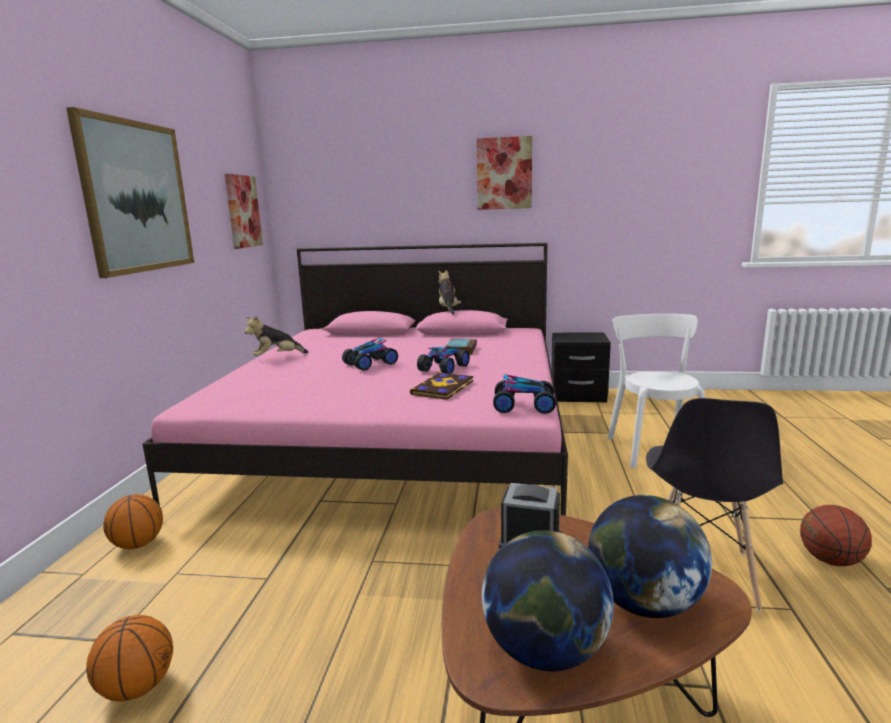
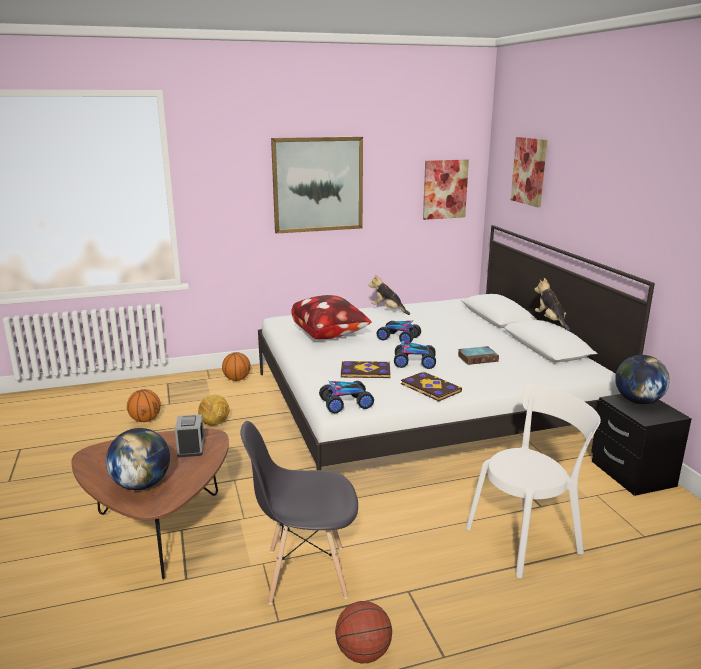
camera: 65 degrees right, 5 degrees up
pink bed [142,243,568,516] -> white bed [258,225,655,470]
plush toy [438,270,461,315] -> plush toy turned 75 degrees counterclockwise [534,278,570,331]
picture [477,136,532,210] -> picture moved to [511,137,547,207]
globe [482,530,614,671] -> globe moved to [615,355,670,404]
toy car [493,374,556,414] -> toy car turned 90 degrees counterclockwise [319,381,374,413]
none -> football [198,395,230,425]
none -> pillow [291,295,372,339]
none -> book [401,371,462,401]

